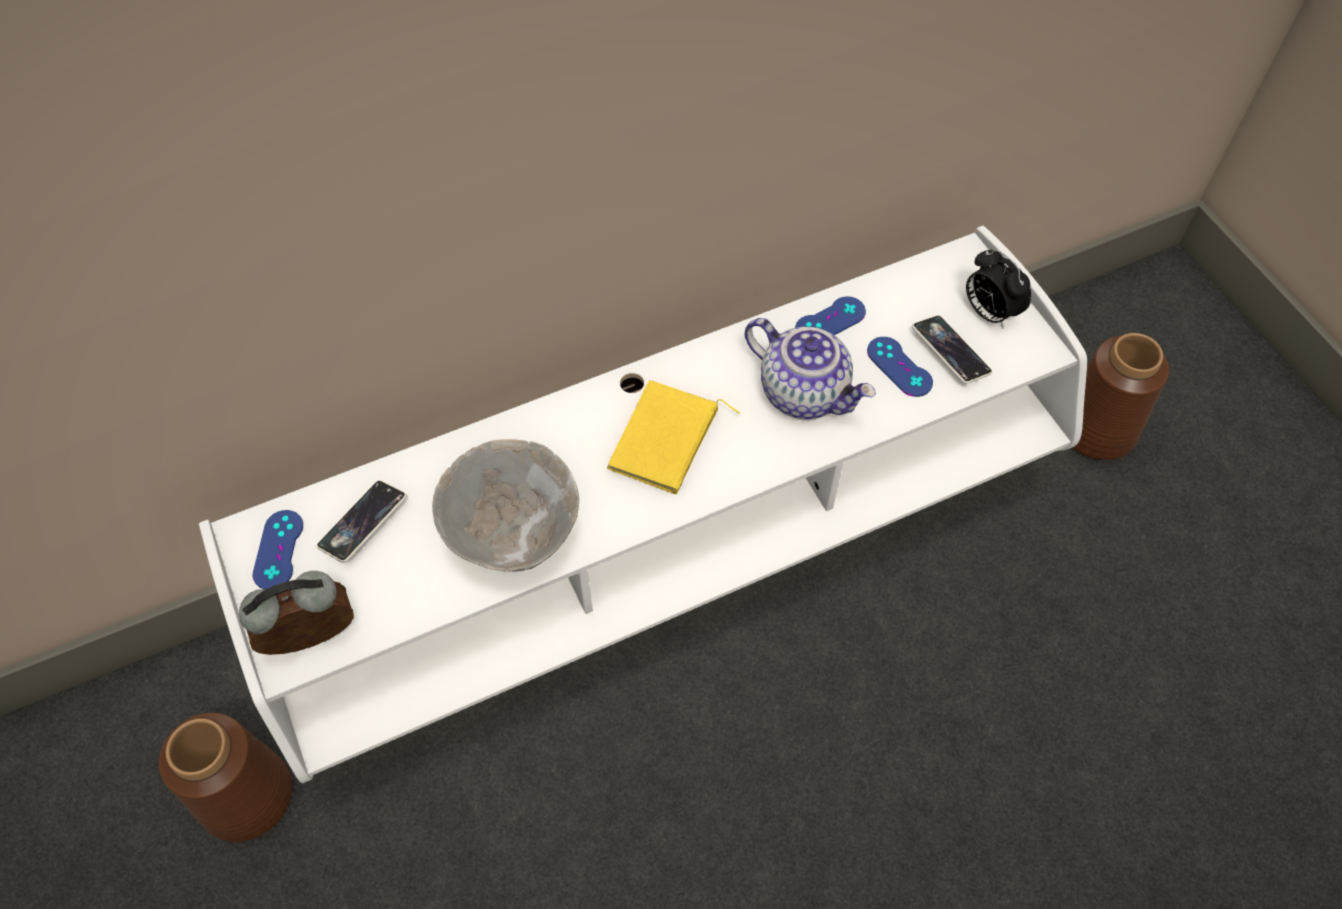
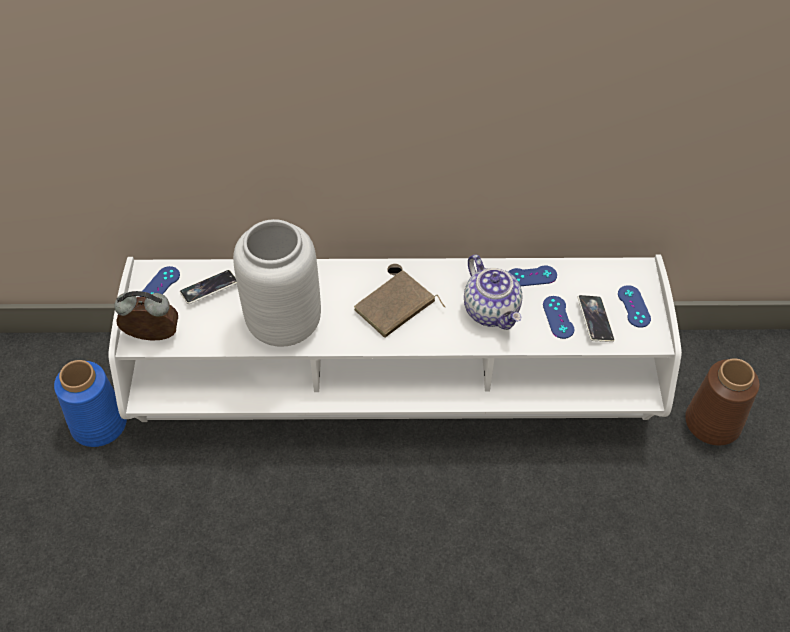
camera: 25 degrees right, 5 degrees down
brown vase [159,713,292,842] -> blue vase [54,360,127,447]
grey bowl [432,439,579,572] -> grey vase [233,219,321,347]
yellow book [607,380,740,495] -> brown book [354,270,445,338]
alarm clock [966,249,1031,328] -> blue game controller [618,285,651,328]

